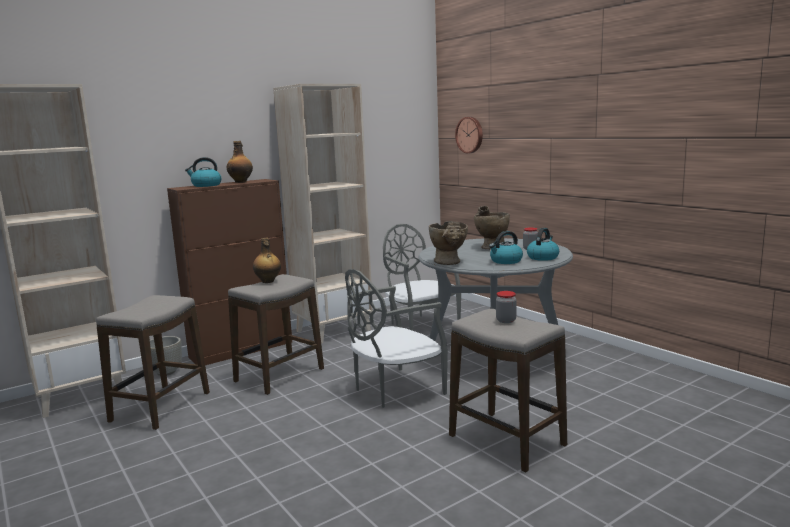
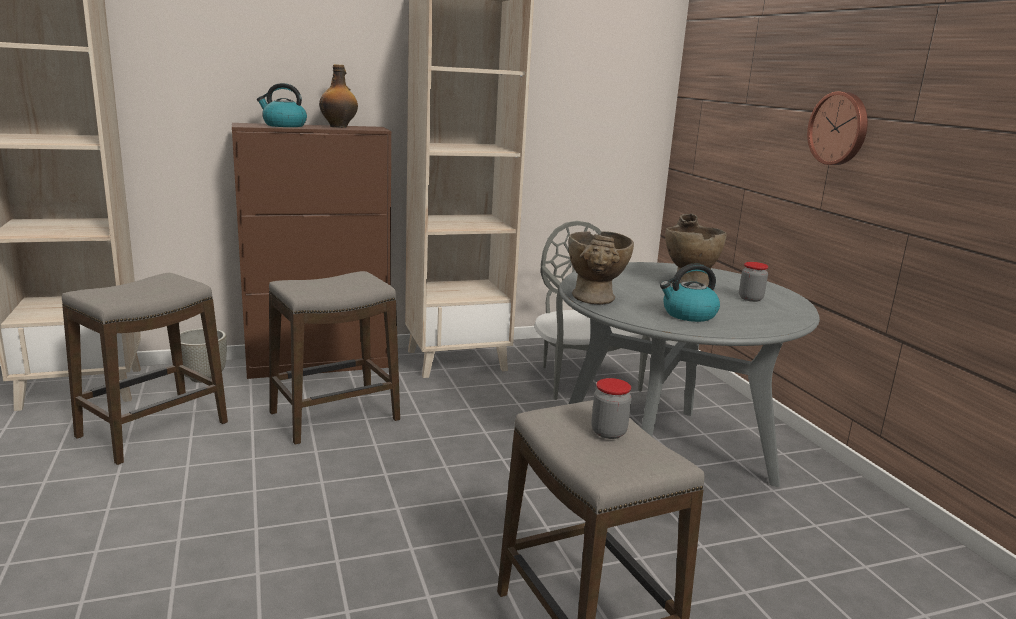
camera: 15 degrees right, 5 degrees up
bottle [253,238,281,283] -> none
grey chair [345,269,448,408] -> none
wall clock [455,117,483,153] -> wall clock moved to [807,91,868,165]
kettle [527,228,559,261] -> none

